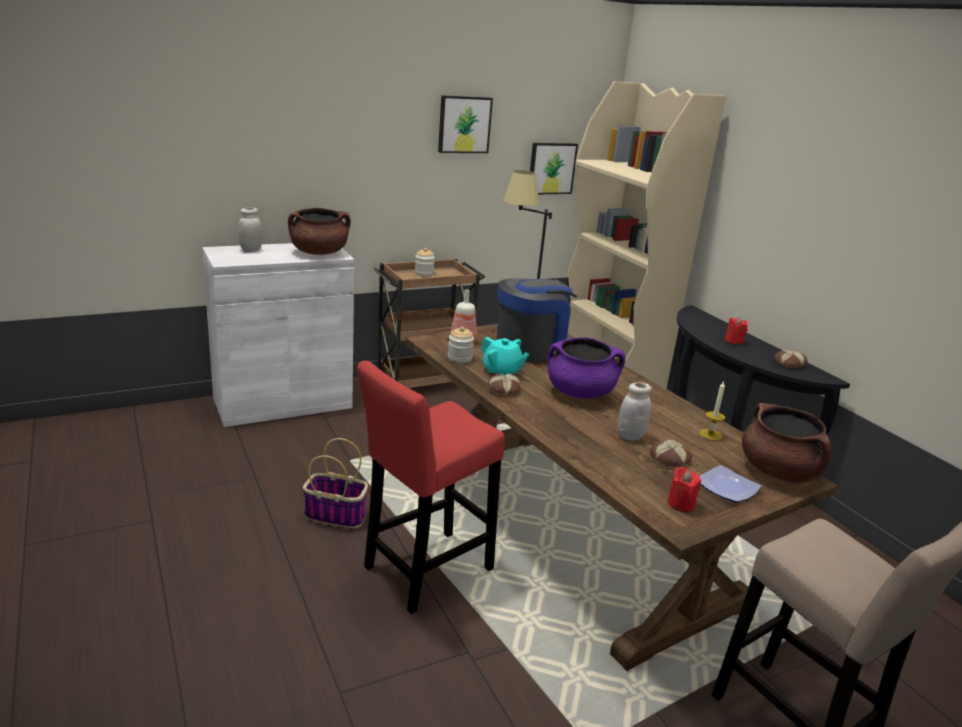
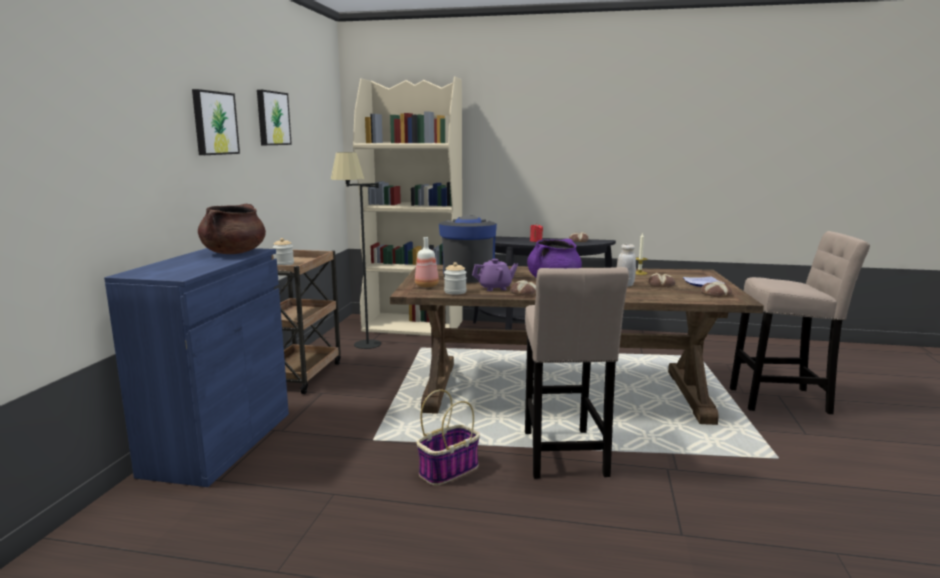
camera: 50 degrees left, 10 degrees down
white cabinet [202,243,354,427] -> blue cabinet [104,248,289,487]
white jar [238,207,262,252] -> none
red stool [357,360,505,614] -> beige stool [525,267,629,479]
turquoise teapot [481,337,529,376] -> purple teapot [472,259,518,291]
picture [530,143,578,194] -> picture moved to [192,89,240,155]
red candle [668,467,701,512] -> bread [701,281,732,297]
brown cooking pot [742,403,832,483] -> none

